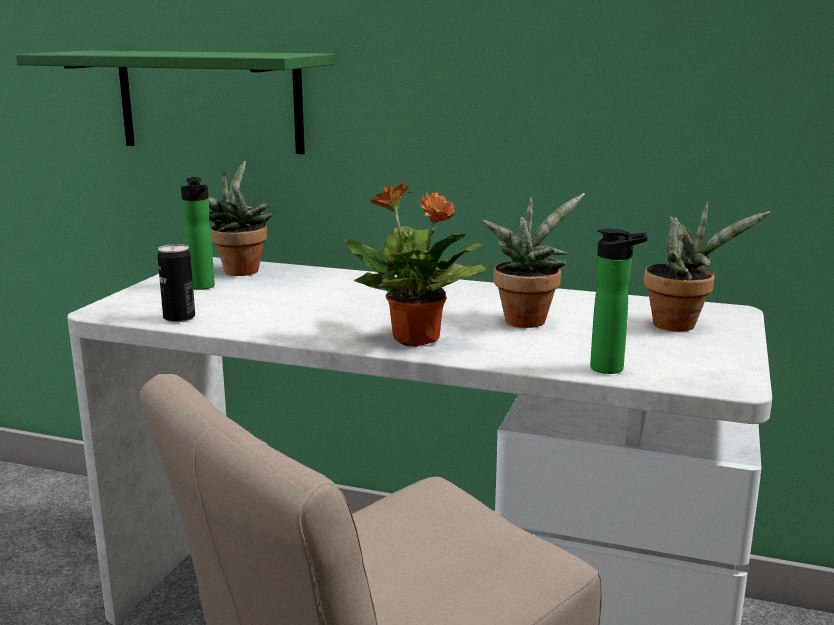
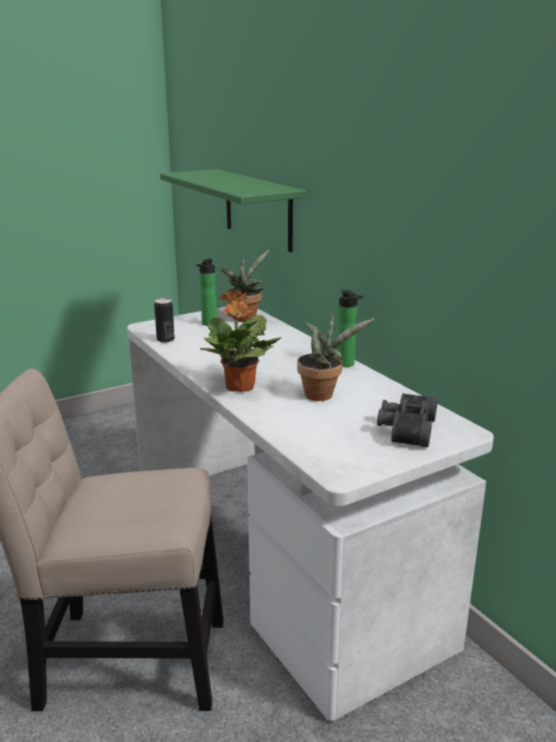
camera: 40 degrees right, 5 degrees up
bottle [590,228,648,374] -> bottle moved to [338,290,364,367]
potted plant [644,202,770,331] -> black binoculars [377,393,438,447]

